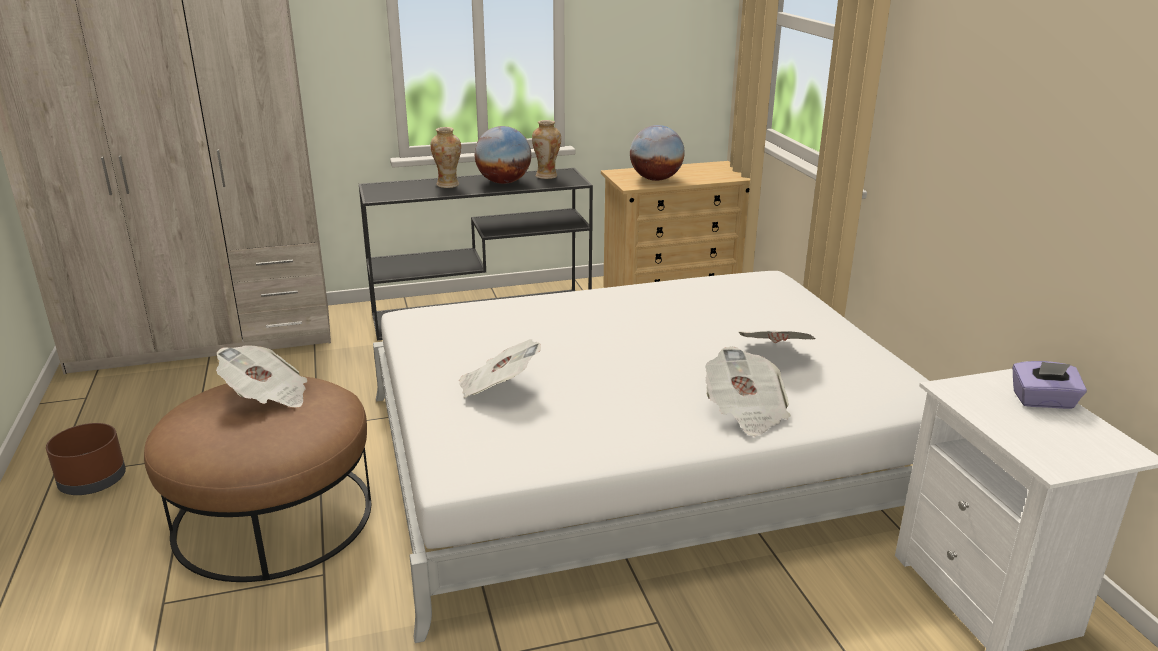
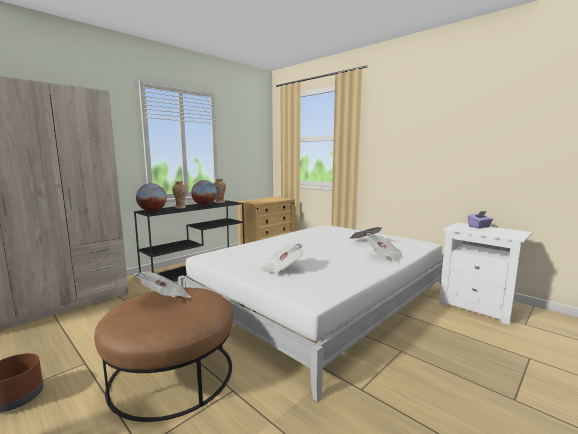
camera: 30 degrees left, 15 degrees down
globe [630,125,685,181] -> globe moved to [136,183,167,212]

